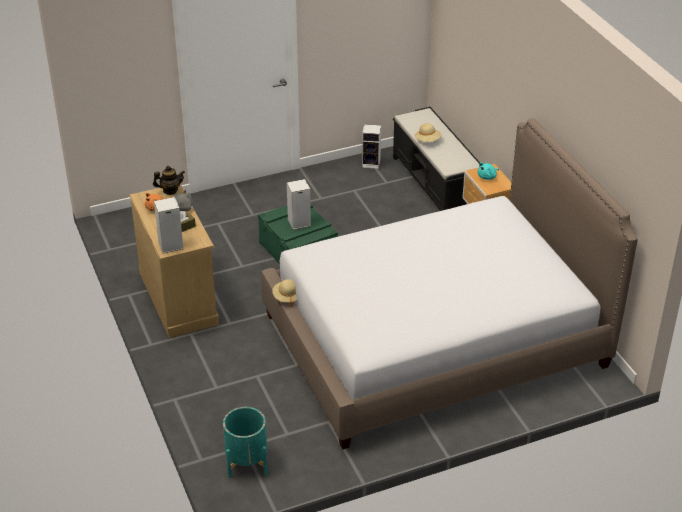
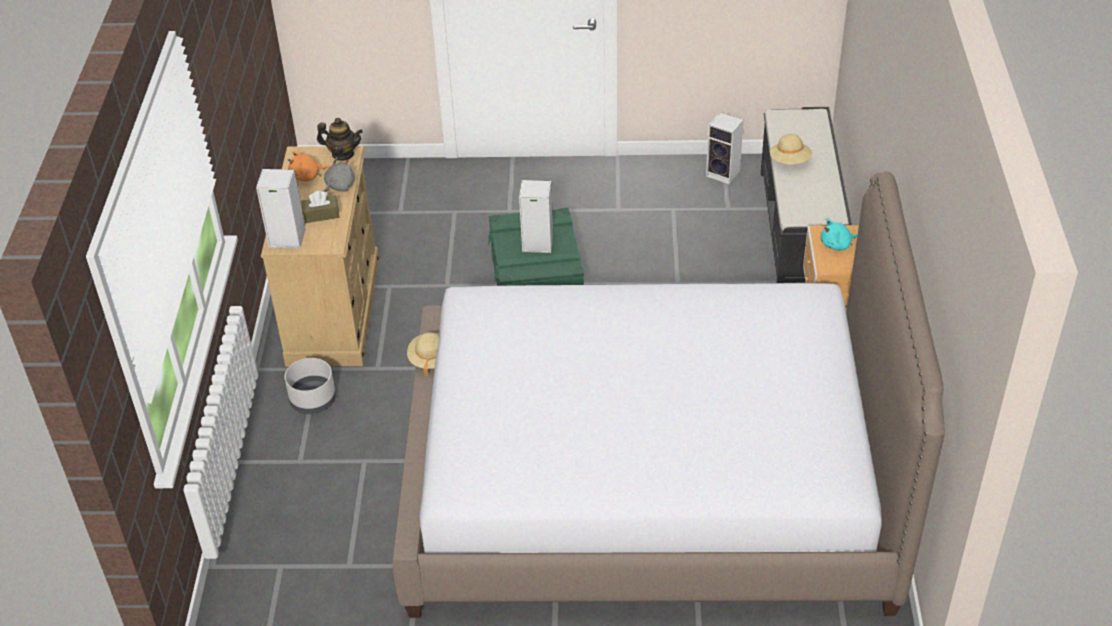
camera: 25 degrees right, 5 degrees up
turquoise planter [223,407,267,478] -> none
none -> grey planter [284,358,336,414]

